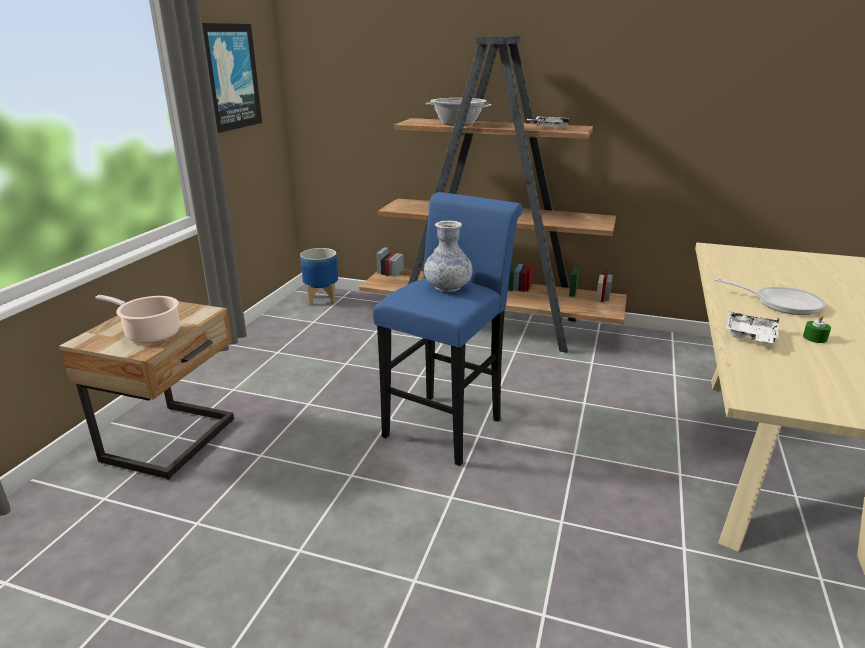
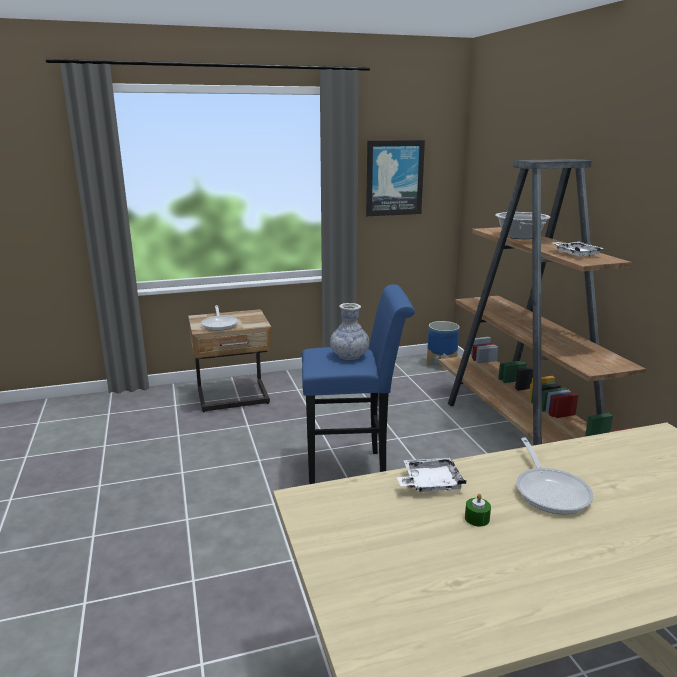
camera: 55 degrees right, 5 degrees down
cooking pot [95,295,180,343] -> frying pan [201,305,238,331]

